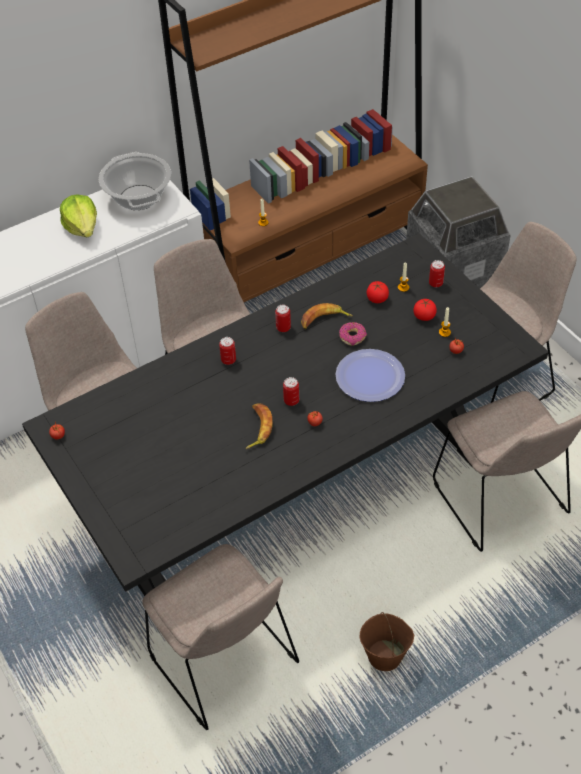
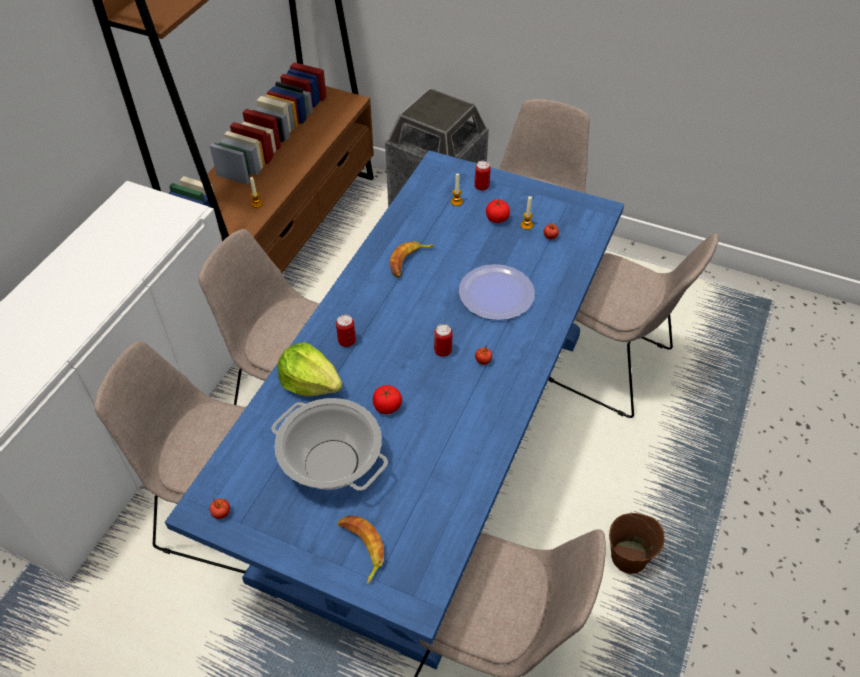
camera: 35 degrees left, 0 degrees up
black dining table [22,233,549,596] -> blue dining table [165,150,624,669]
lettuce [60,194,97,237] -> lettuce moved to [277,342,343,396]
cooking pot [99,152,171,210] -> cooking pot moved to [271,398,388,491]
banana [245,403,272,449] -> banana moved to [337,516,384,585]
can [275,305,291,332] -> none
donut [339,322,367,346] -> none
tomato [366,281,389,303] -> tomato moved to [373,385,402,414]

